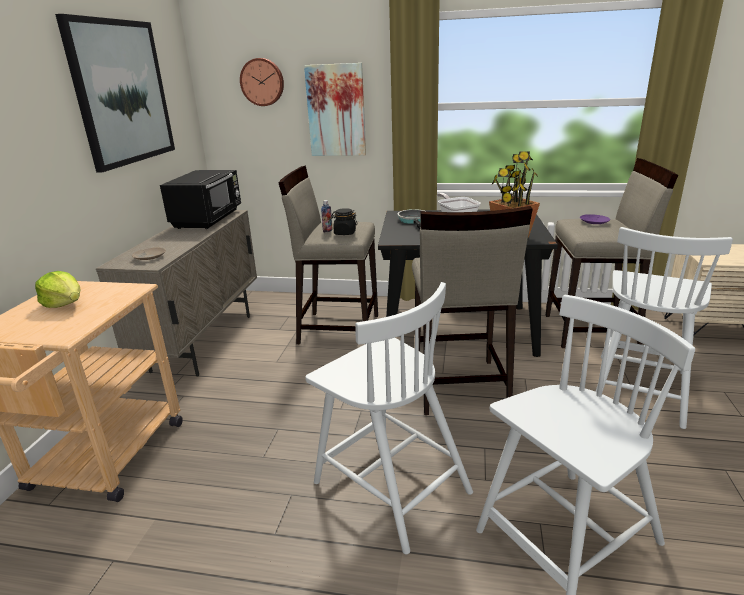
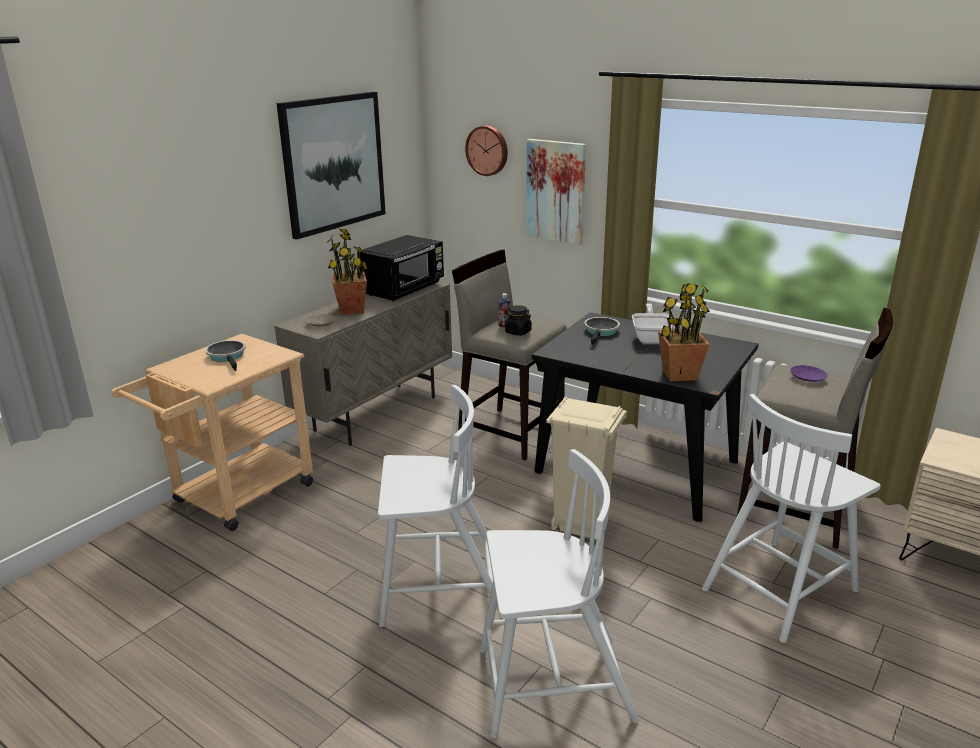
camera: 25 degrees right, 0 degrees up
lettuce [35,271,81,308] -> frying pan [205,340,246,371]
white chair [305,282,473,554] -> white chair turned 75 degrees counterclockwise [378,385,498,627]
beige stool [412,206,533,415] -> beige trash can [546,396,627,538]
none -> potted plant [328,229,368,315]

